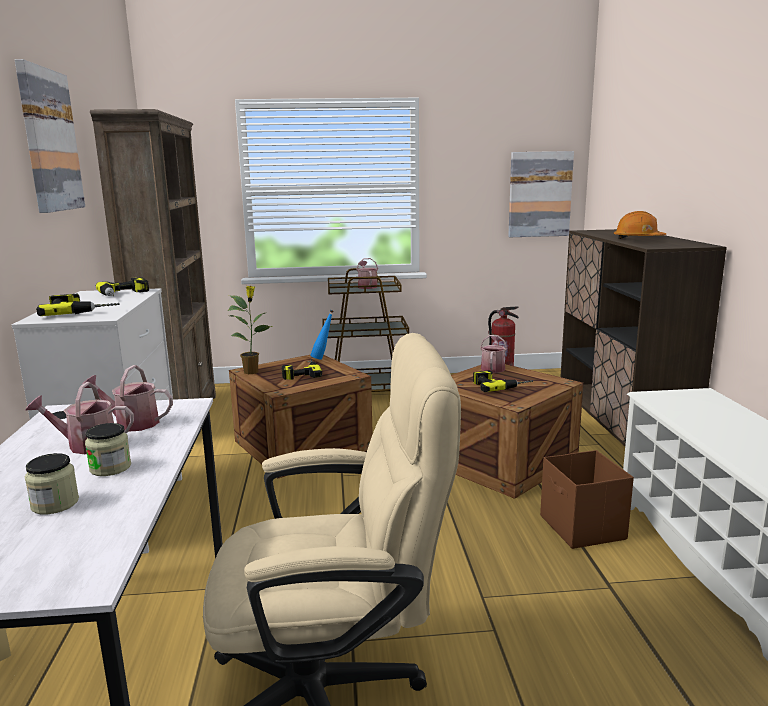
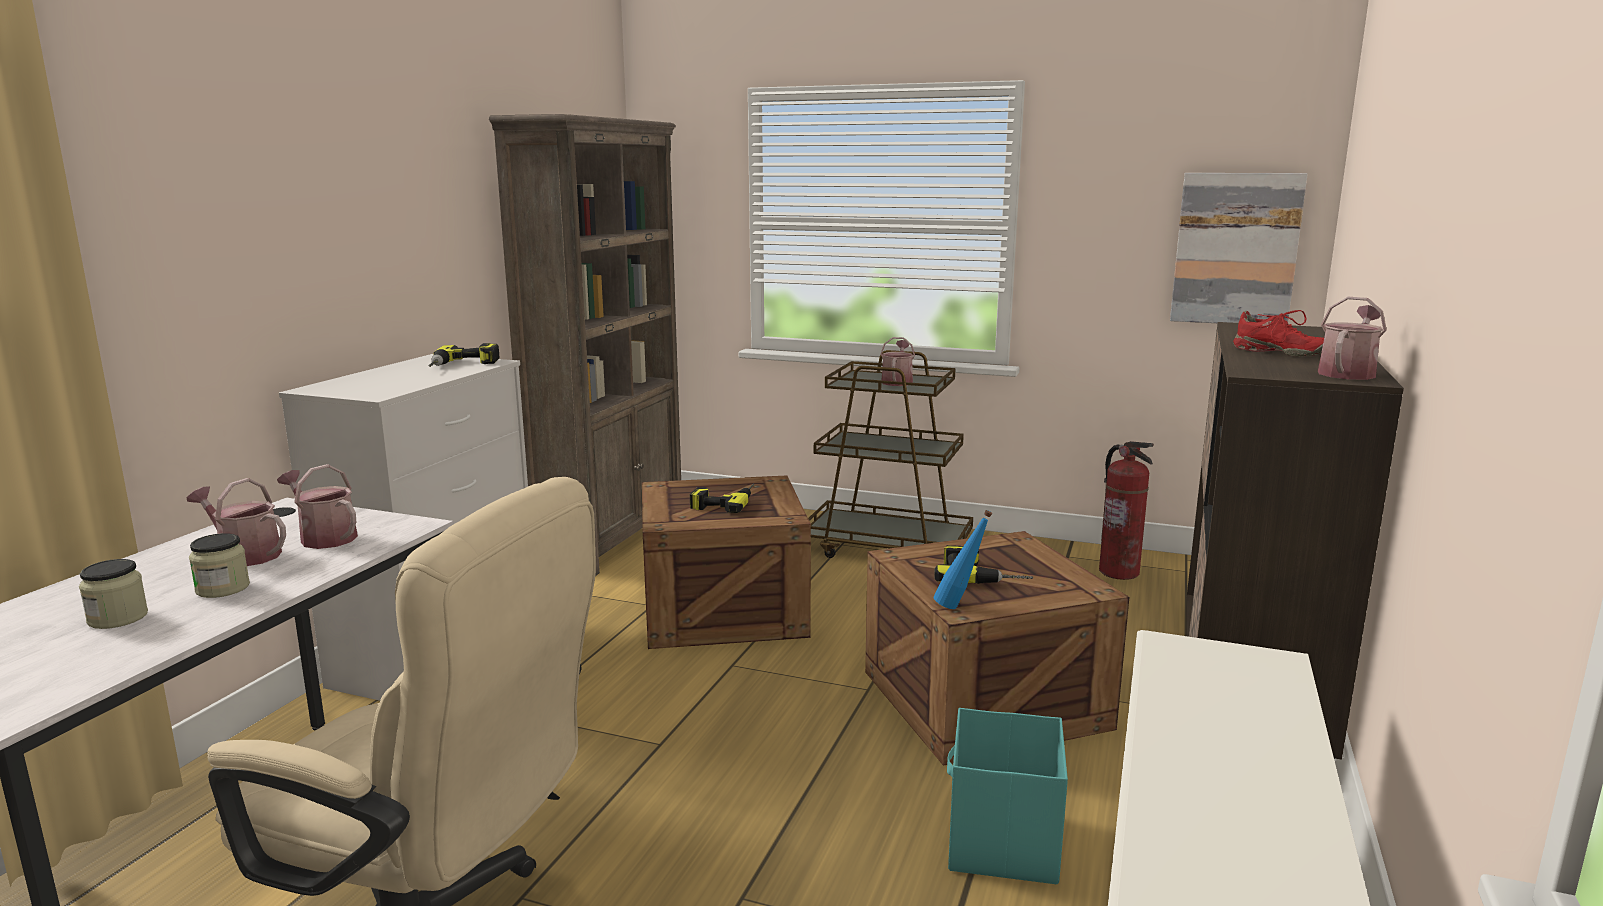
camera: 25 degrees right, 0 degrees up
picture [15,59,85,213] -> none
power drill [36,293,120,316] -> none
potted plant [227,286,272,374] -> none
blue bottle [310,310,333,360] -> blue bottle moved to [933,510,992,609]
watering can [480,335,507,373] -> watering can moved to [1318,297,1387,380]
brown storage box [540,450,634,549] -> turquoise storage box [947,708,1068,884]
orange hard hat [614,211,666,239] -> red shoe [1233,310,1324,357]

